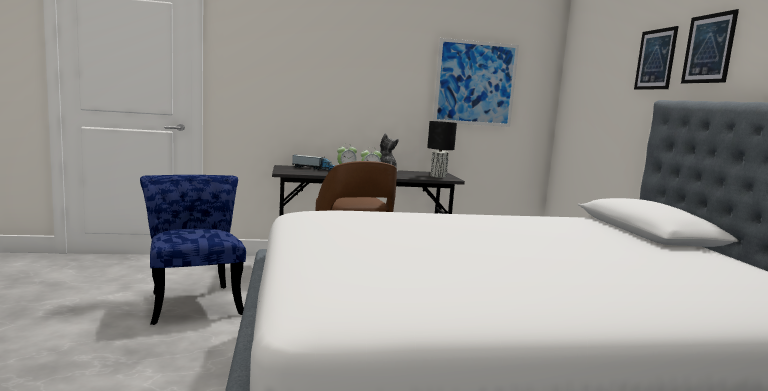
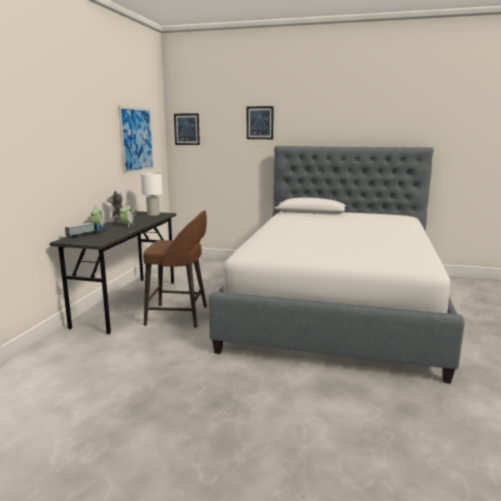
camera: 65 degrees left, 5 degrees up
blue chair [140,175,246,325] -> none
black table lamp [427,121,457,178] -> white table lamp [140,173,163,216]
picture [681,9,739,84] -> picture moved to [174,113,200,145]

